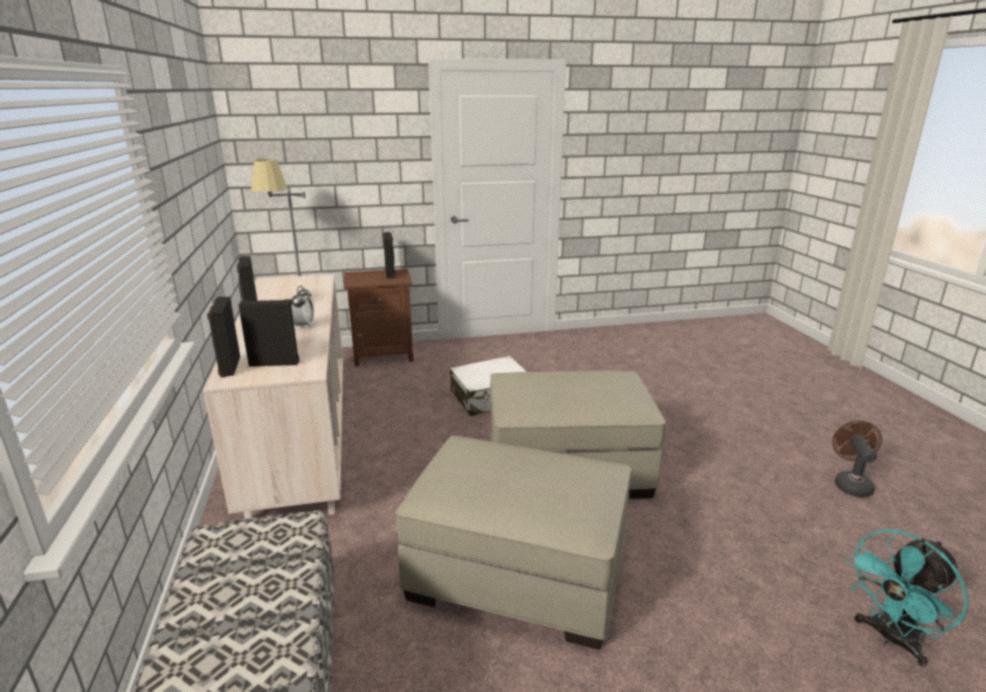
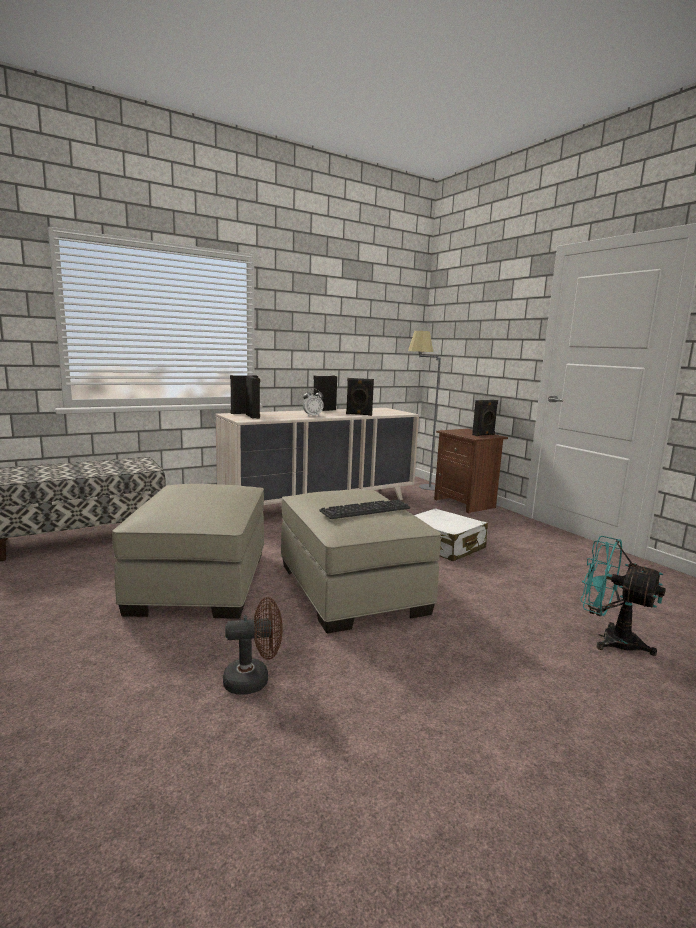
camera: 70 degrees right, 10 degrees down
brown fan [832,421,882,497] -> brown fan moved to [223,597,283,695]
turquoise fan [845,529,969,667] -> turquoise fan moved to [580,536,666,656]
none -> keyboard [319,500,410,519]
none -> black speaker [346,378,374,416]

